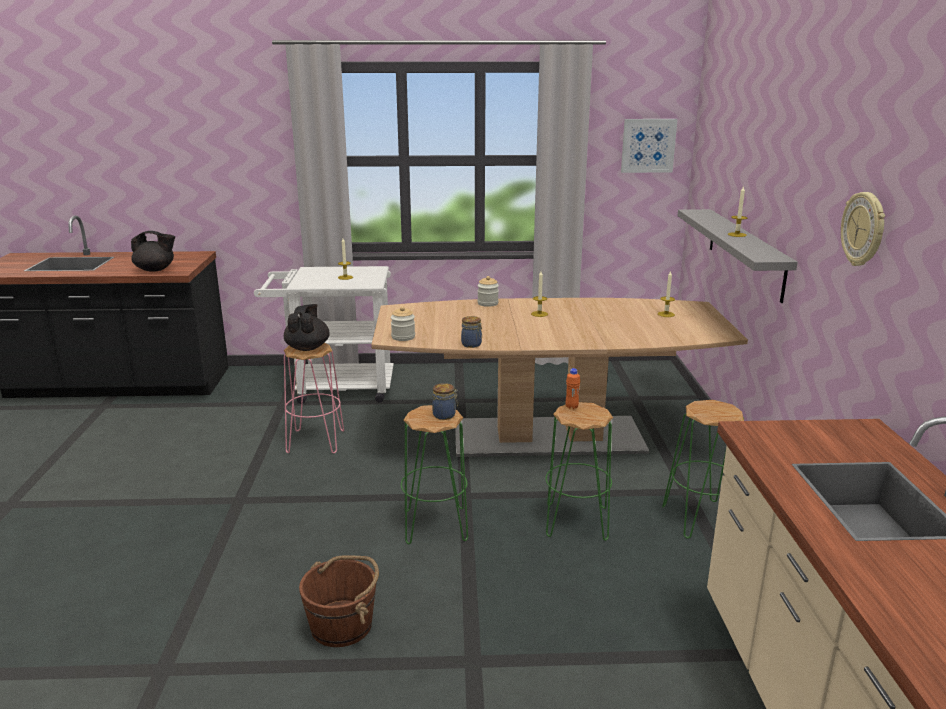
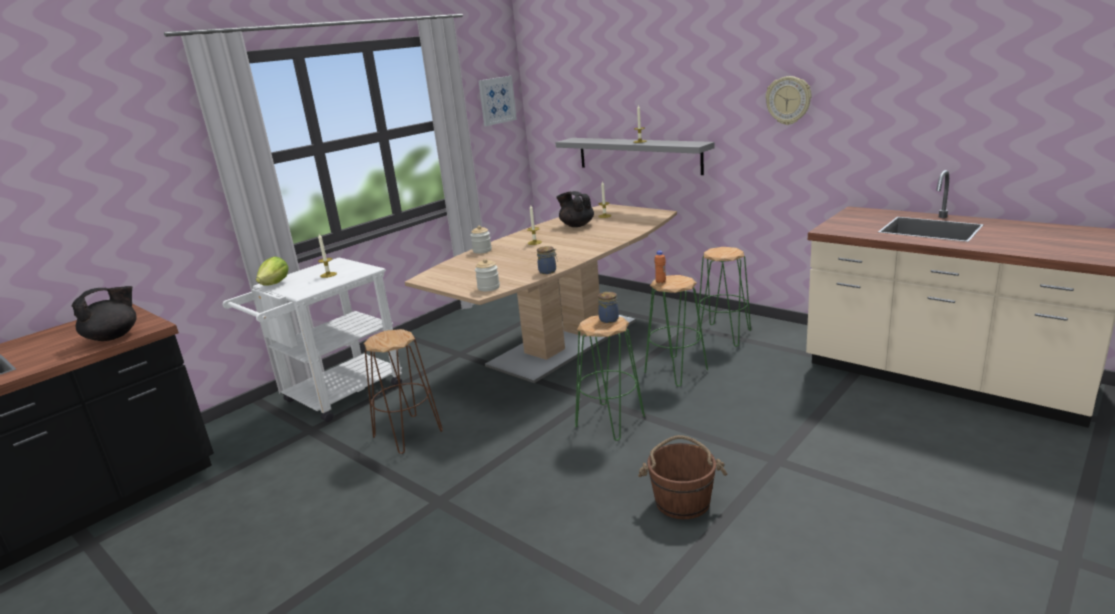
camera: 45 degrees left, 0 degrees up
black teapot [284,304,330,351] -> black teapot moved to [556,191,594,227]
pink stool [284,343,344,453] -> brown stool [364,329,443,454]
none -> lettuce [256,257,289,286]

